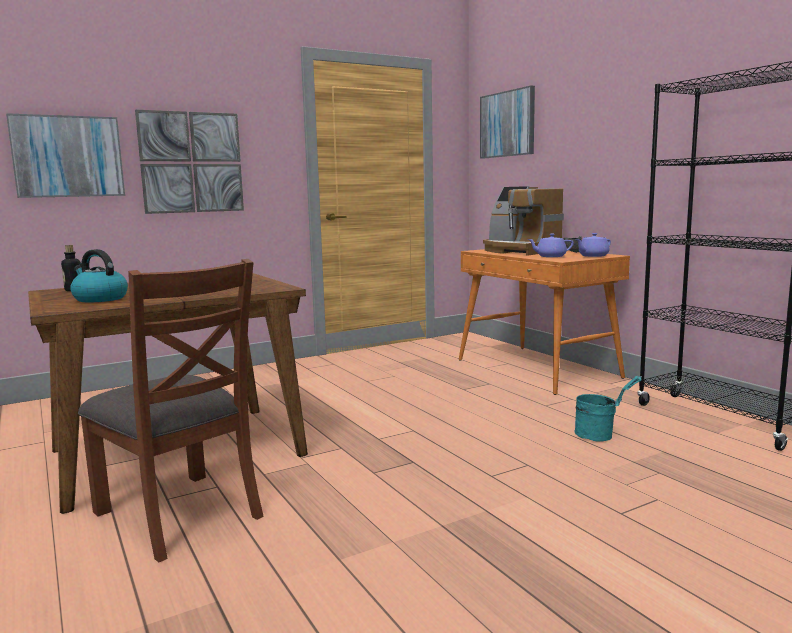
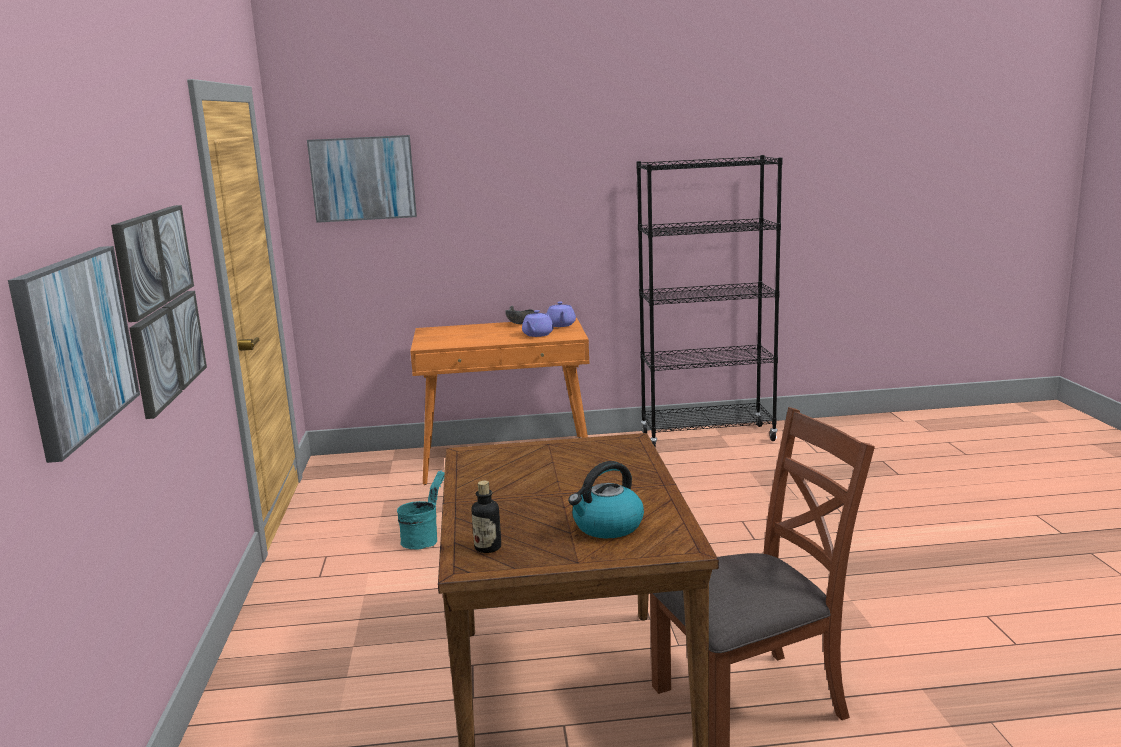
camera: 65 degrees left, 5 degrees up
coffee machine [483,186,564,256] -> none
turquoise bucket [574,376,642,442] -> turquoise bucket moved to [397,470,445,550]

